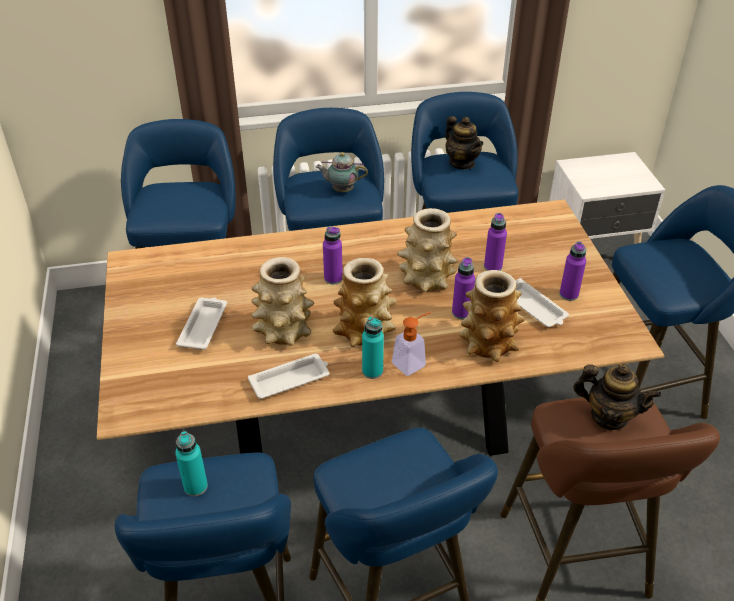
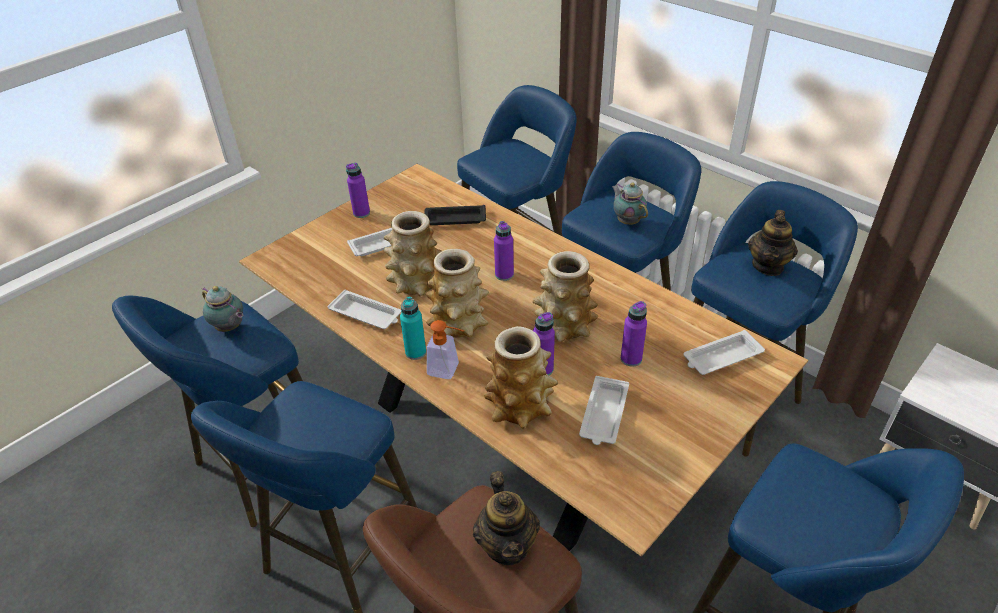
camera: 55 degrees right, 0 degrees up
turquoise bottle [175,431,208,496] -> teapot [202,286,243,332]
purple bottle [559,242,586,301] -> purple bottle moved to [346,163,370,218]
none -> black tray [424,205,486,225]
none -> white tray [683,330,765,375]

